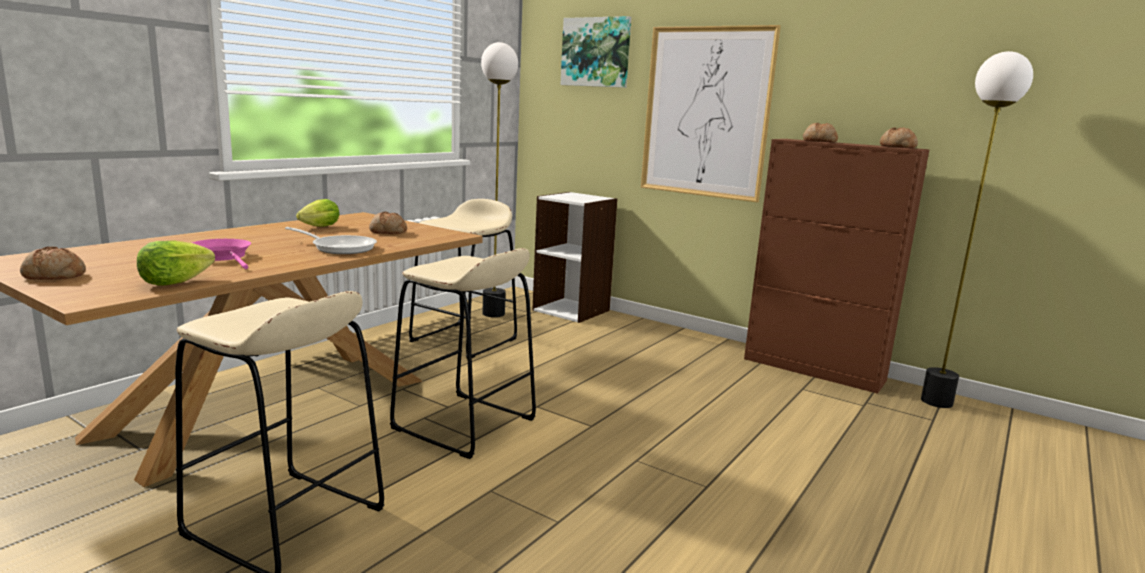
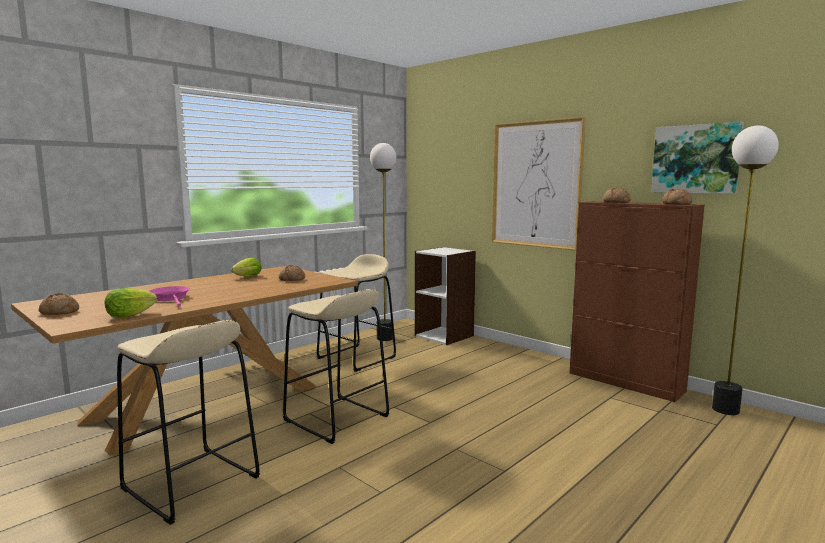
camera: 10 degrees right, 5 degrees down
frying pan [285,227,377,254] -> none
picture [560,16,631,88] -> picture moved to [651,122,744,194]

